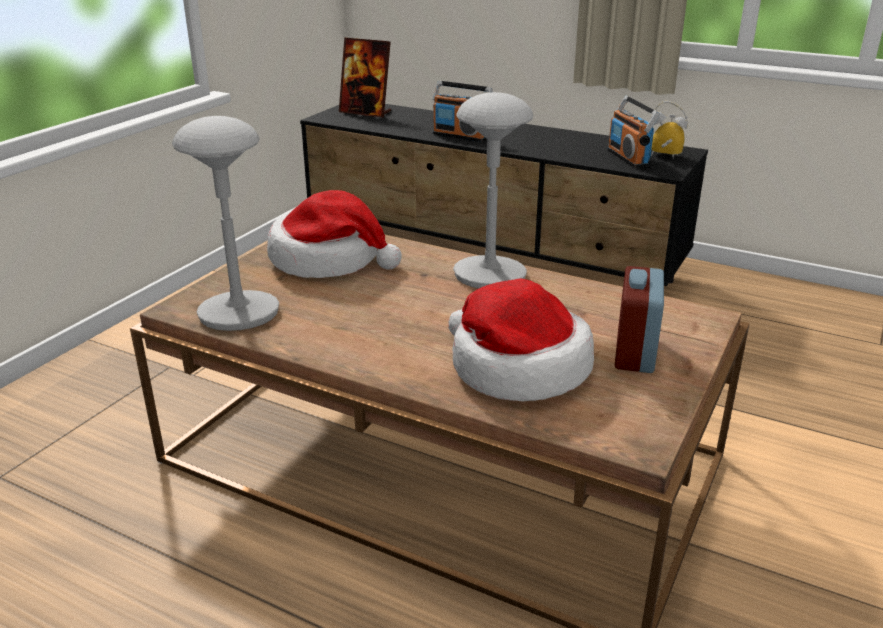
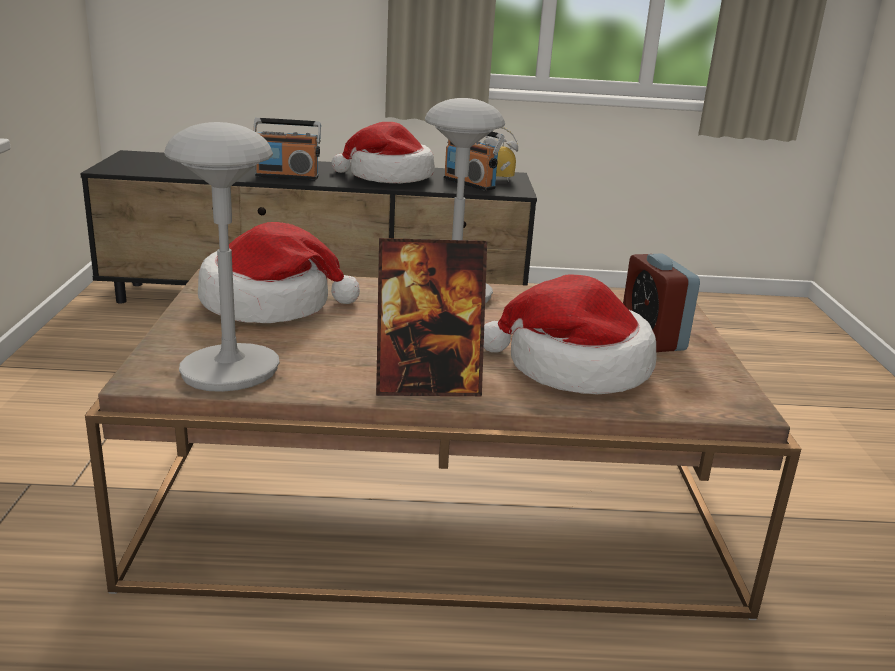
camera: 30 degrees left, 5 degrees down
picture frame [339,38,391,117] -> picture frame moved to [376,238,487,396]
none -> hat [331,122,435,183]

